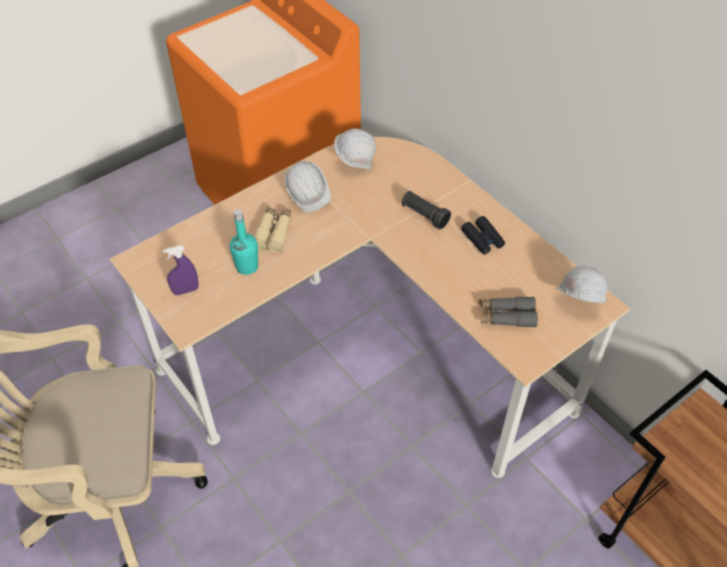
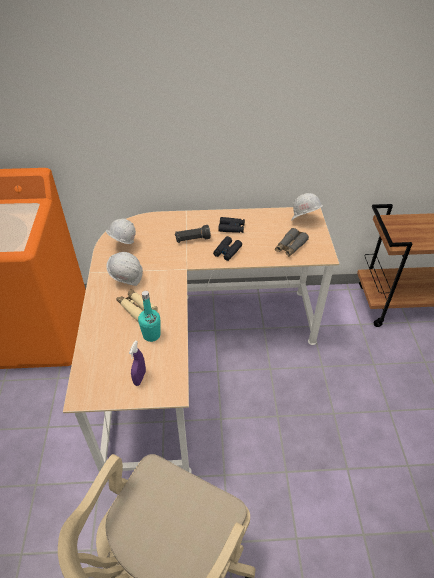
camera: 55 degrees left, 5 degrees down
none -> black binoculars [213,236,242,261]

